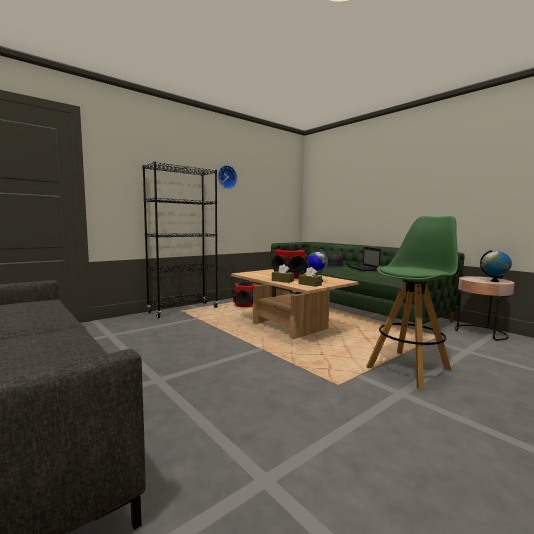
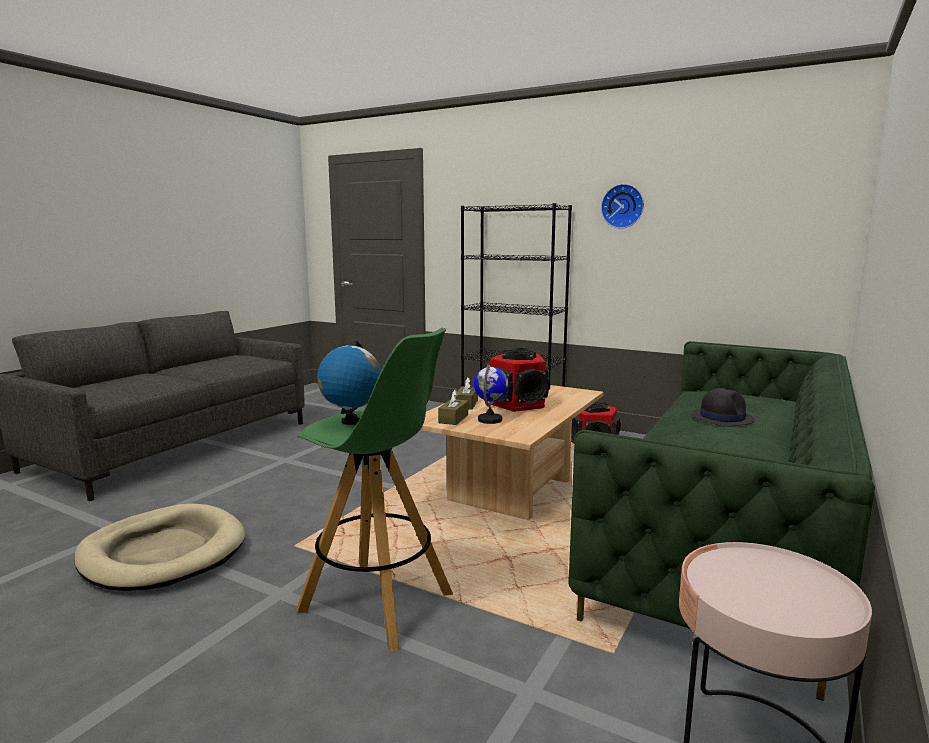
camera: 70 degrees right, 5 degrees up
laptop [347,247,381,271] -> none
globe [480,250,512,282] -> globe moved to [317,341,381,425]
none -> beige dog bed [74,503,245,591]

